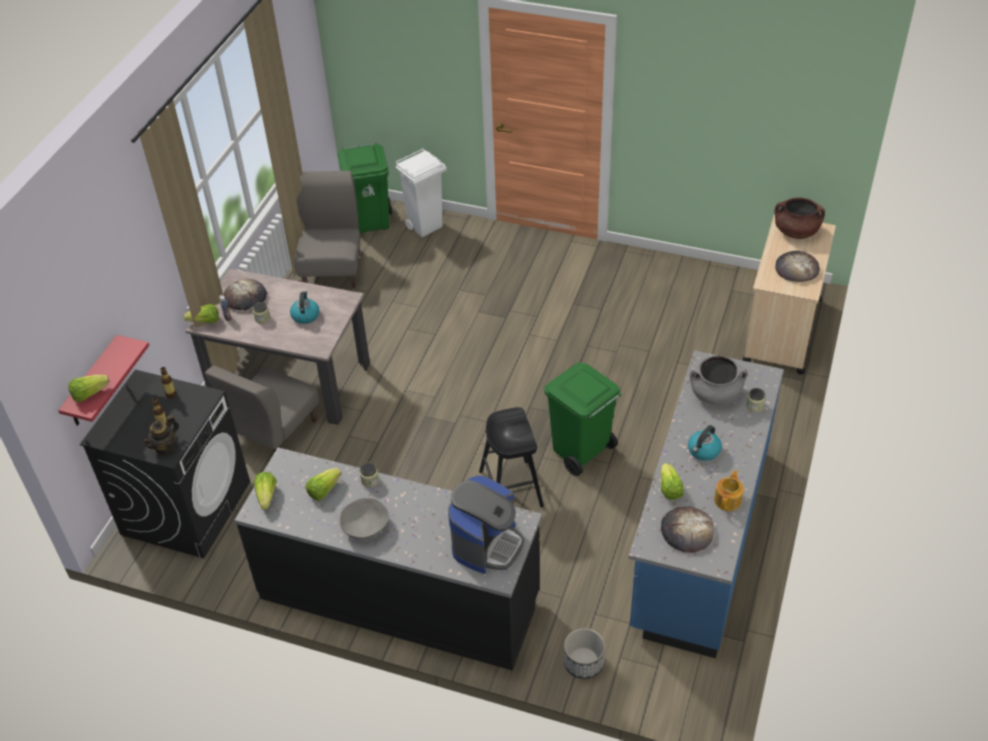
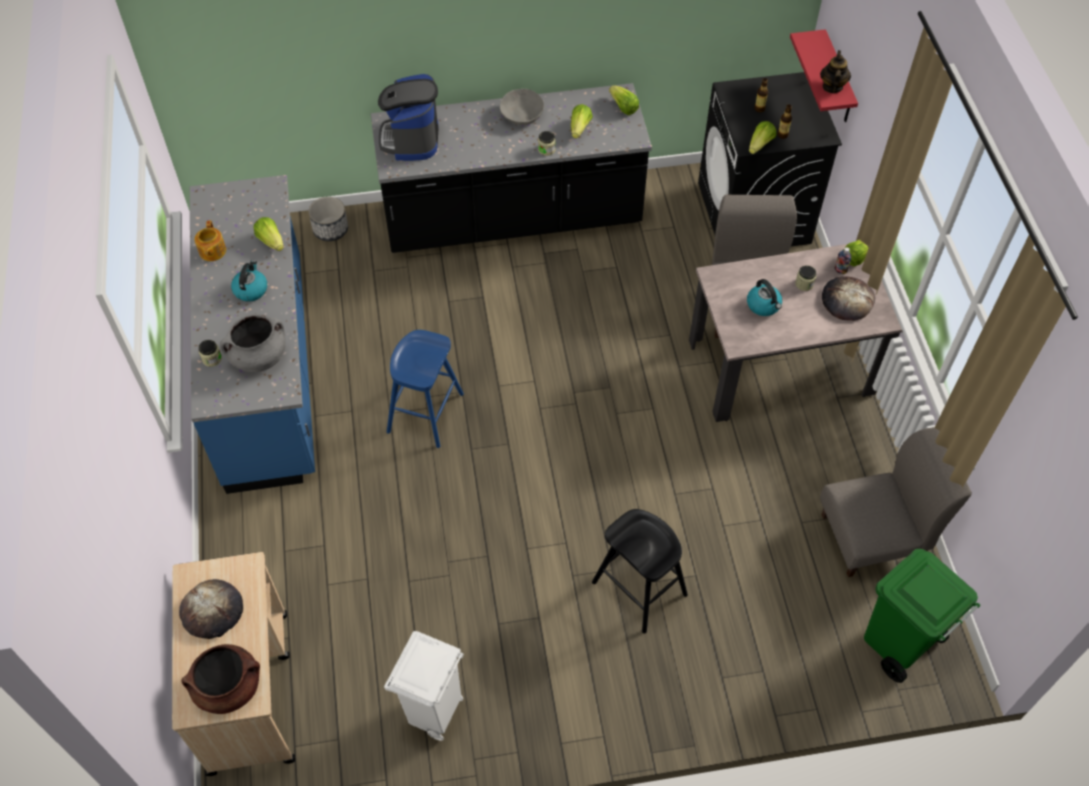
camera: 150 degrees right, 10 degrees up
lettuce [68,375,109,402] -> lettuce moved to [749,121,776,154]
teapot [141,415,179,455] -> teapot moved to [820,50,851,93]
grey chair [295,171,360,288] -> grey chair turned 75 degrees counterclockwise [820,427,972,577]
white trash can [396,148,447,237] -> white trash can moved to [384,631,464,741]
black stool [479,407,544,508] -> black stool moved to [592,509,688,633]
green trash can [544,363,621,476] -> blue stool [387,330,464,448]
bread [661,507,714,553] -> none

